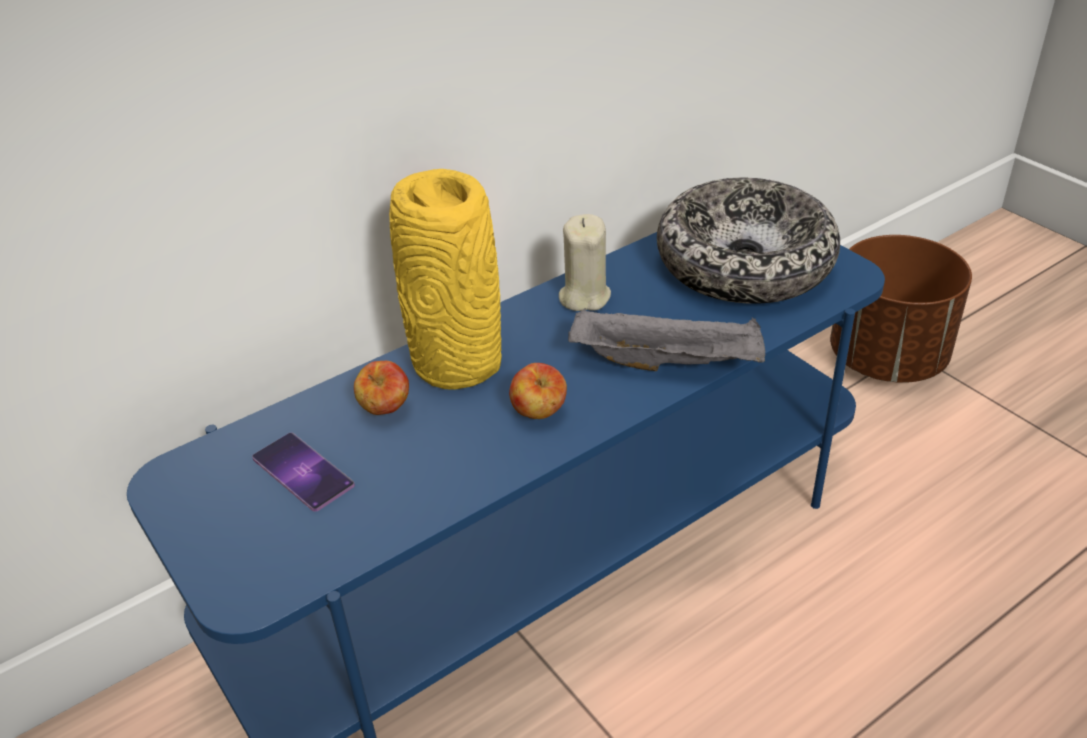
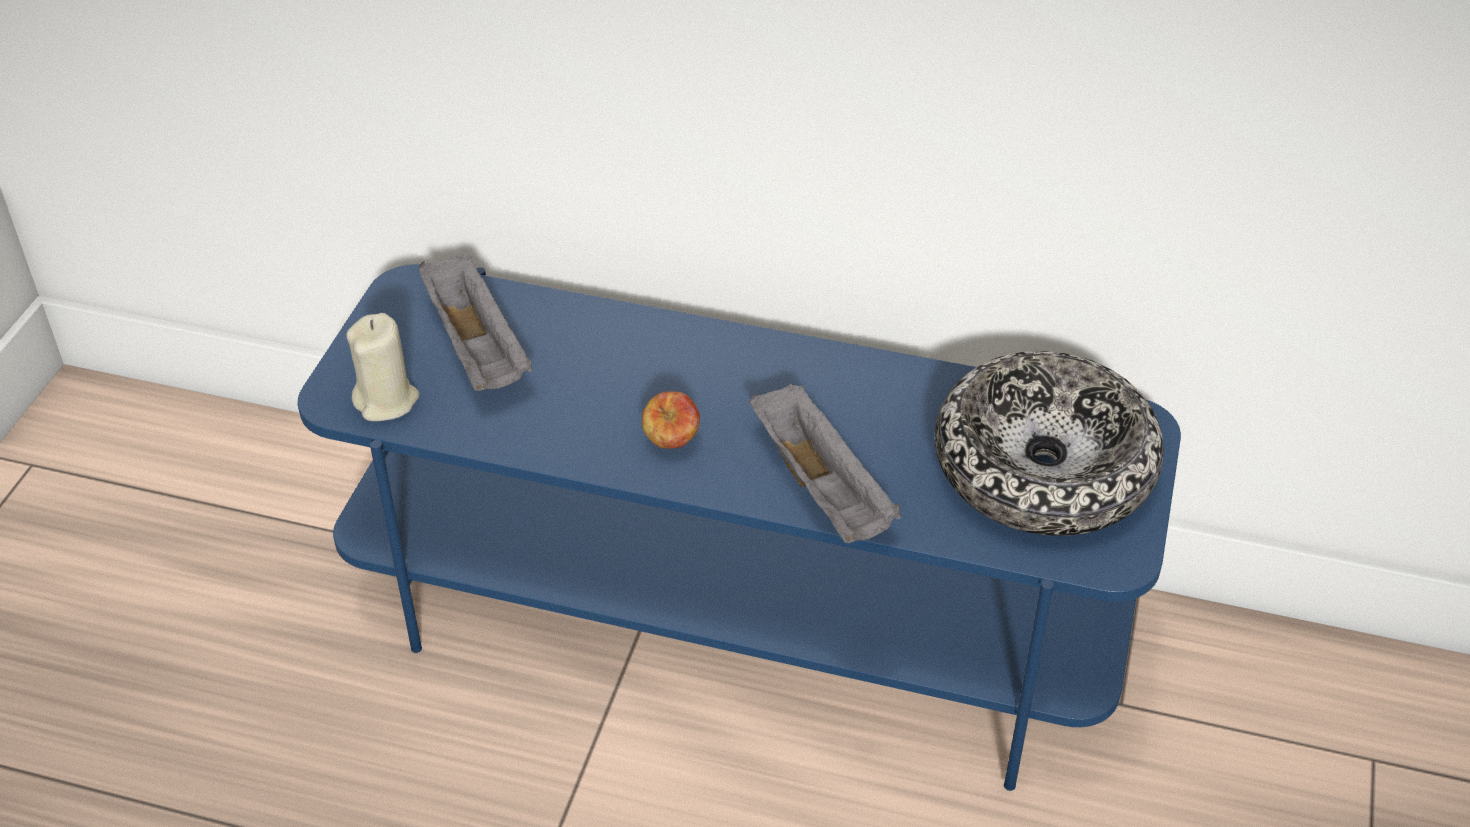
camera: 50 degrees right, 5 degrees up
phone [252,433,355,512] -> grey tray [419,254,532,391]
apple [354,361,409,415] -> none
yellow vase [389,169,502,390] -> none
beige candle [559,214,611,311] -> beige candle moved to [346,313,420,421]
brown planter [830,235,972,383] -> none

